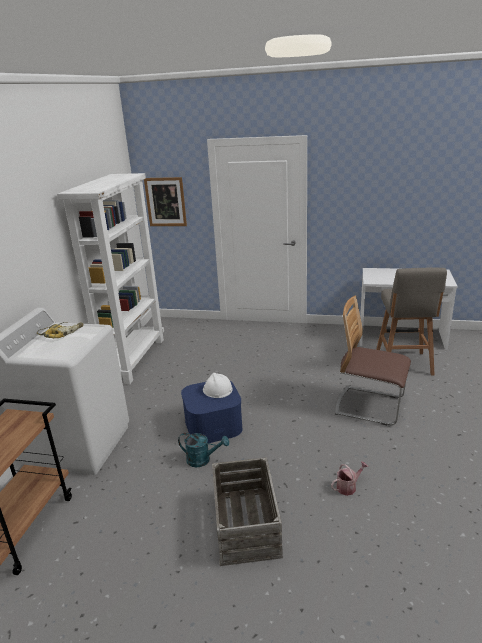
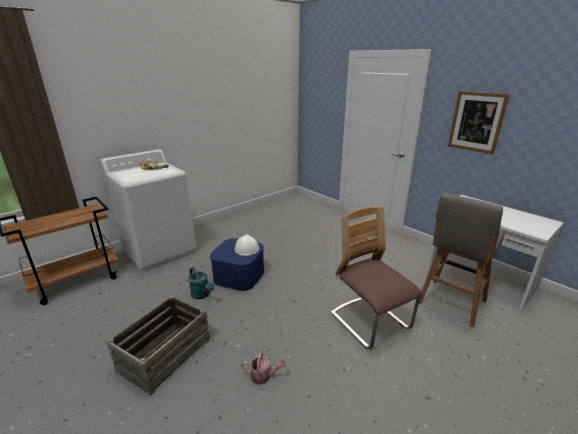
camera: 35 degrees right, 0 degrees up
white bookcase [57,173,164,385] -> none
picture [144,177,187,226] -> picture moved to [448,91,510,154]

